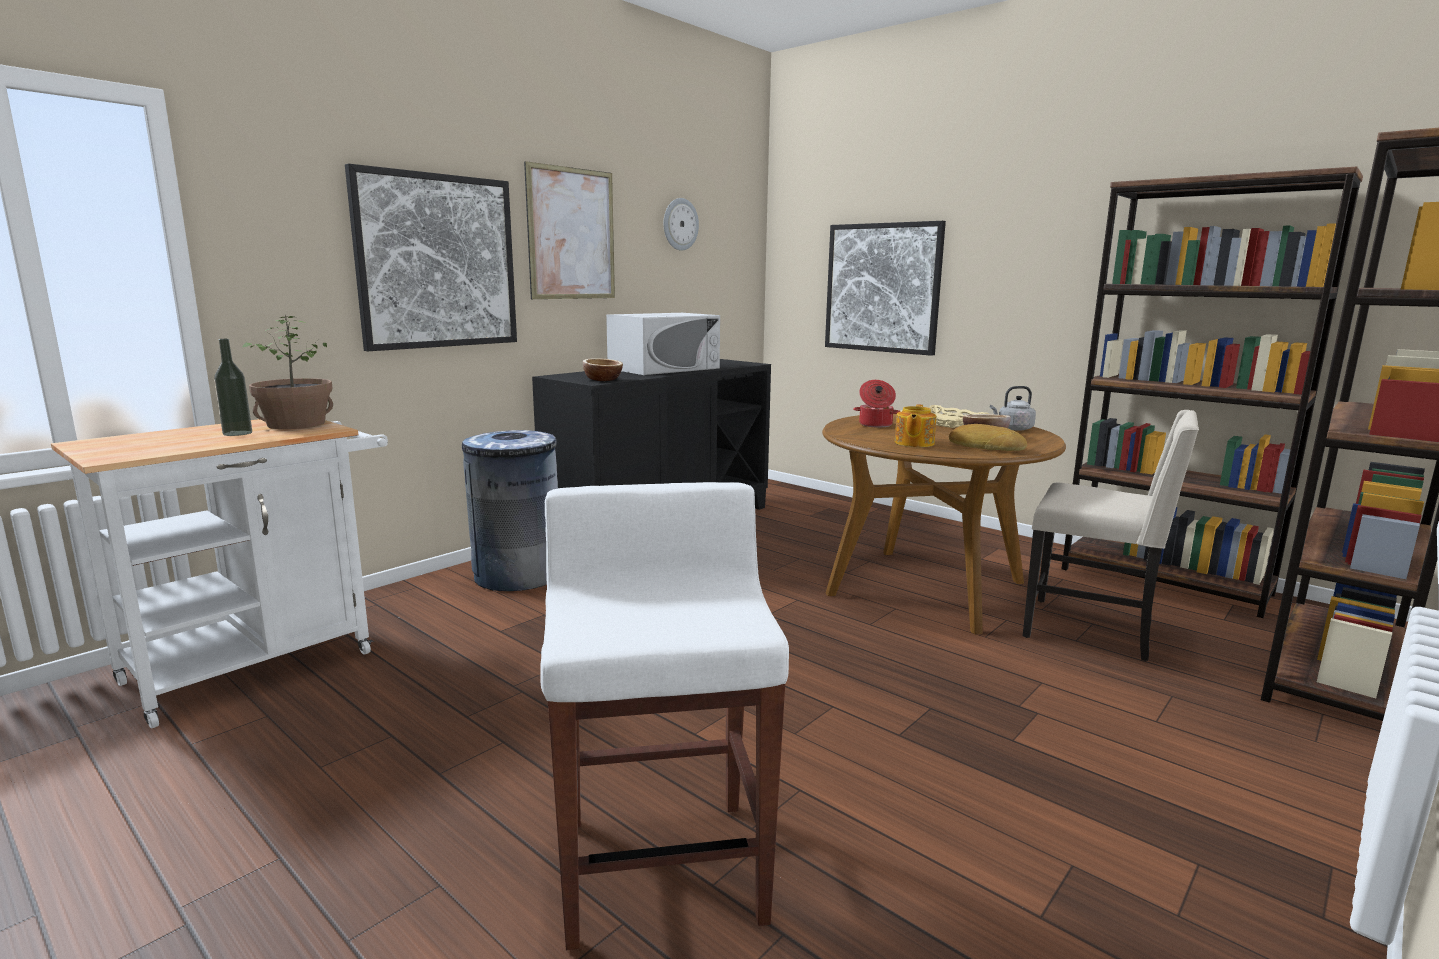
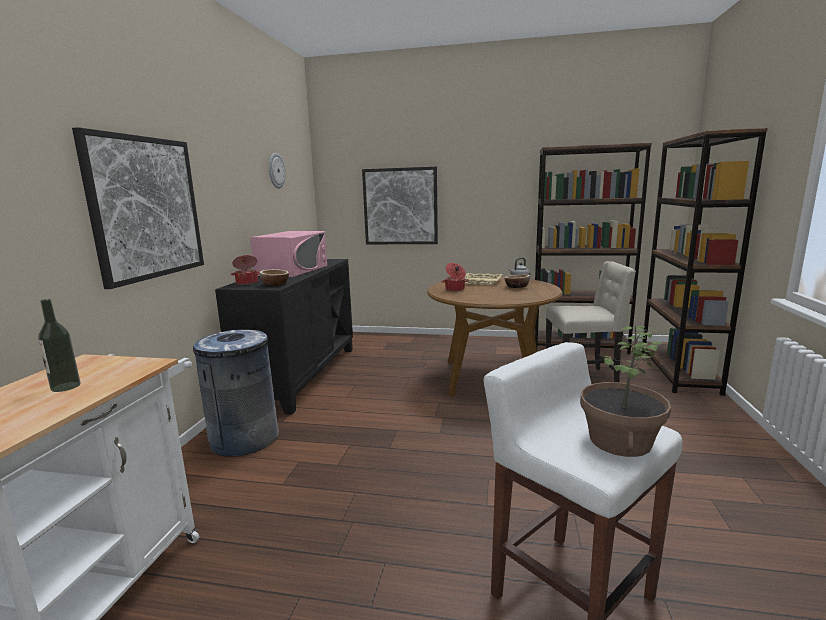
camera: 30 degrees left, 0 degrees up
potted plant [242,315,333,429] -> potted plant moved to [580,325,671,457]
picture [524,161,615,299] -> none
white microwave [606,313,720,375] -> pink microwave [250,231,327,277]
teapot [895,404,936,447] -> none
bread [949,424,1027,451] -> none
none -> cooking pot [231,255,260,285]

